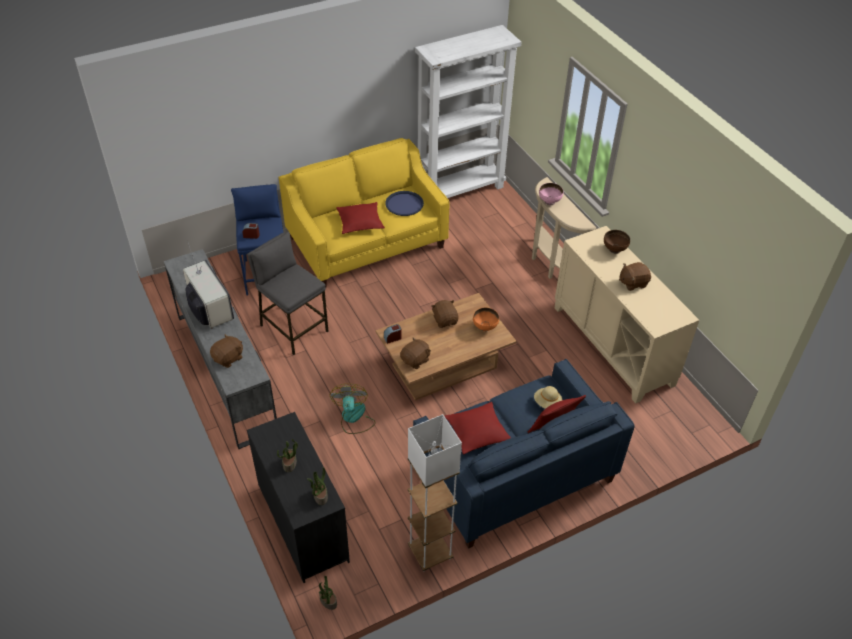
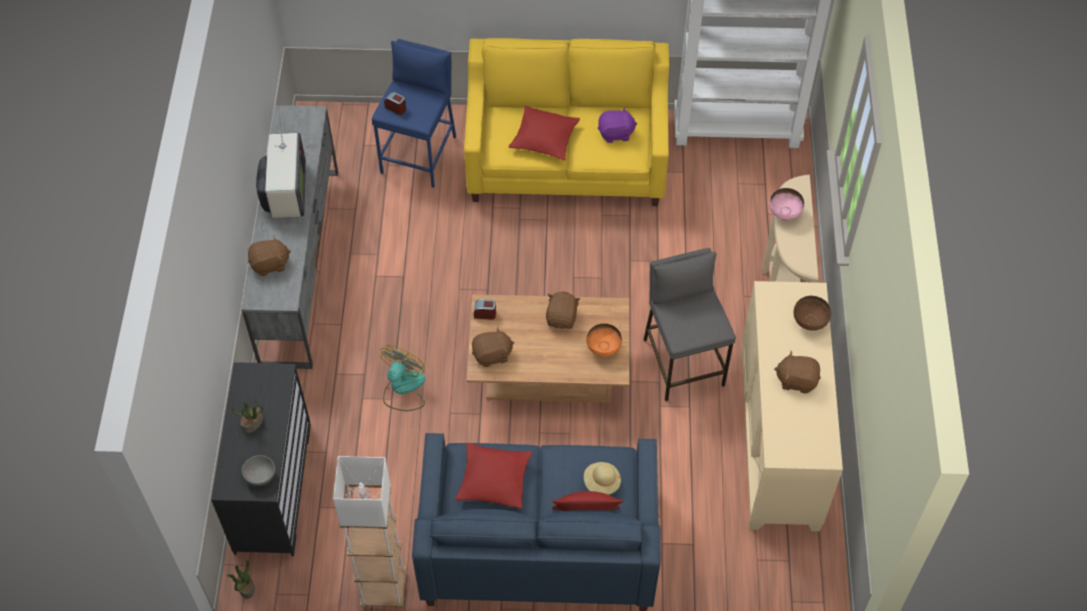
camera: 30 degrees right, 10 degrees up
grey stool [247,232,329,355] -> grey stool moved to [644,248,736,401]
potted plant [307,467,328,505] -> grey bowl [242,455,275,486]
blue tray [385,191,424,216] -> purple plush toy [598,107,637,143]

